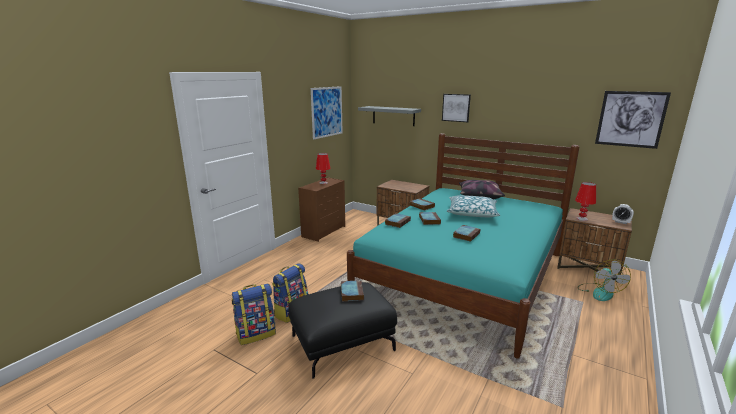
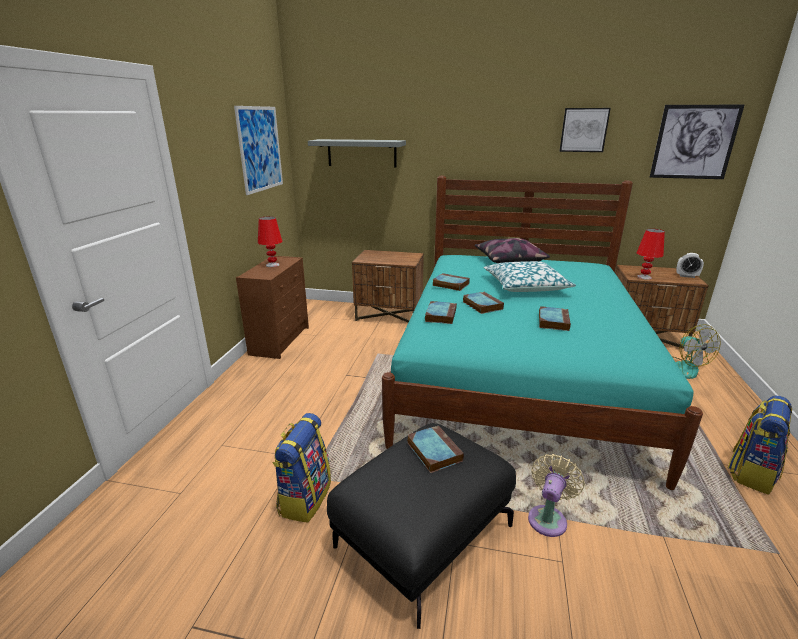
camera: 20 degrees left, 5 degrees up
backpack [232,284,276,345] -> backpack moved to [728,396,792,495]
picture [442,94,471,122] -> picture moved to [559,108,611,152]
none -> beige fan [528,454,585,537]

